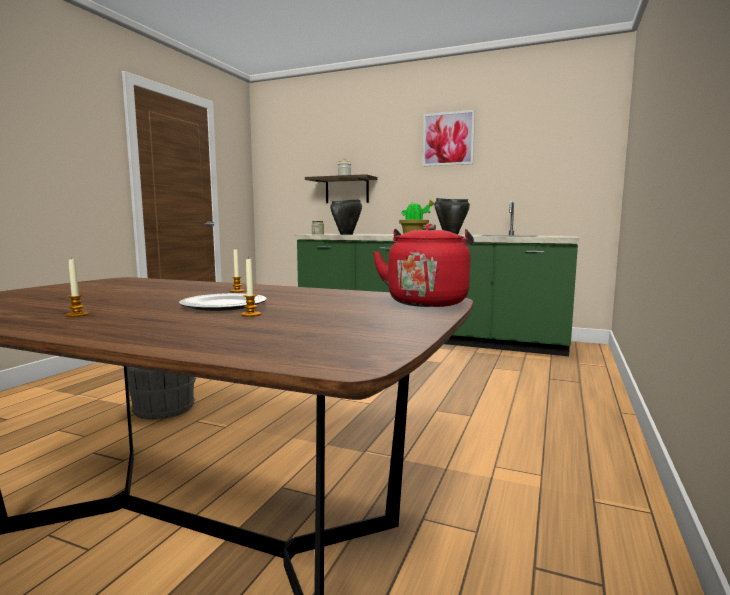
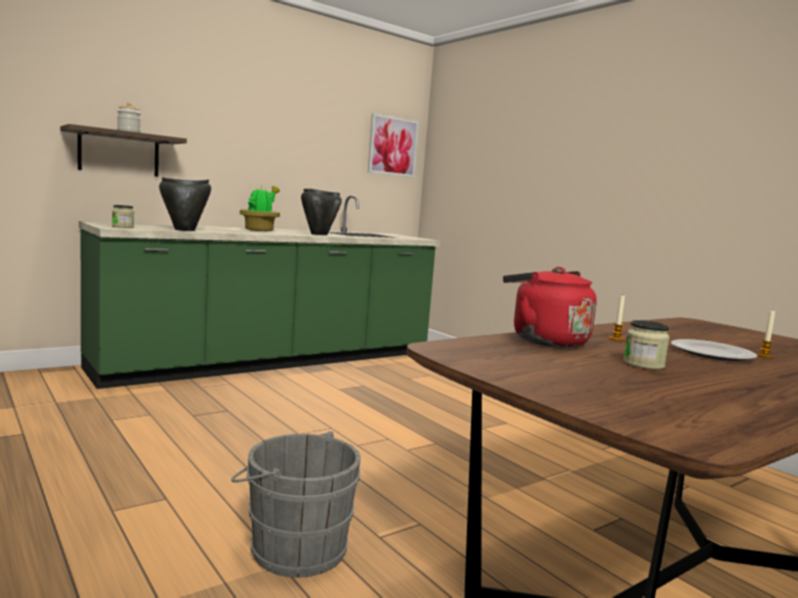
camera: 60 degrees left, 0 degrees up
candle [66,257,89,317] -> none
red kettle [373,224,474,307] -> red kettle moved to [503,267,597,347]
picture [423,110,475,166] -> picture moved to [368,113,419,178]
none -> jar [623,320,670,370]

